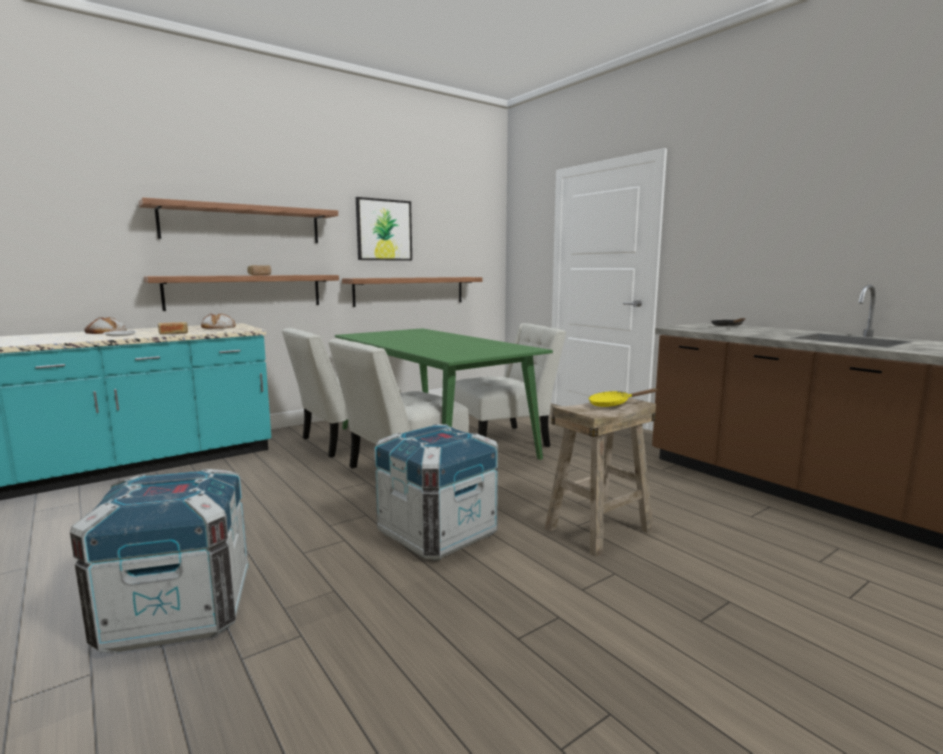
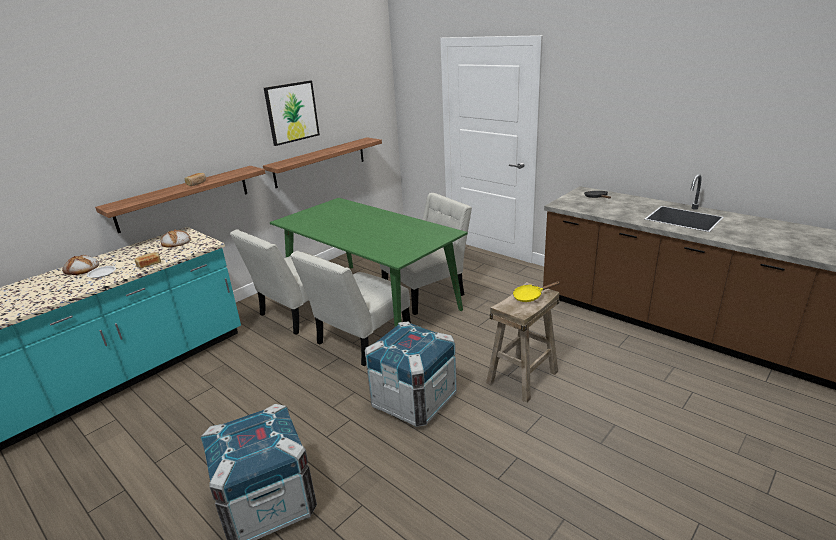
camera: 10 degrees left, 15 degrees up
shelf [138,197,338,243] -> none

